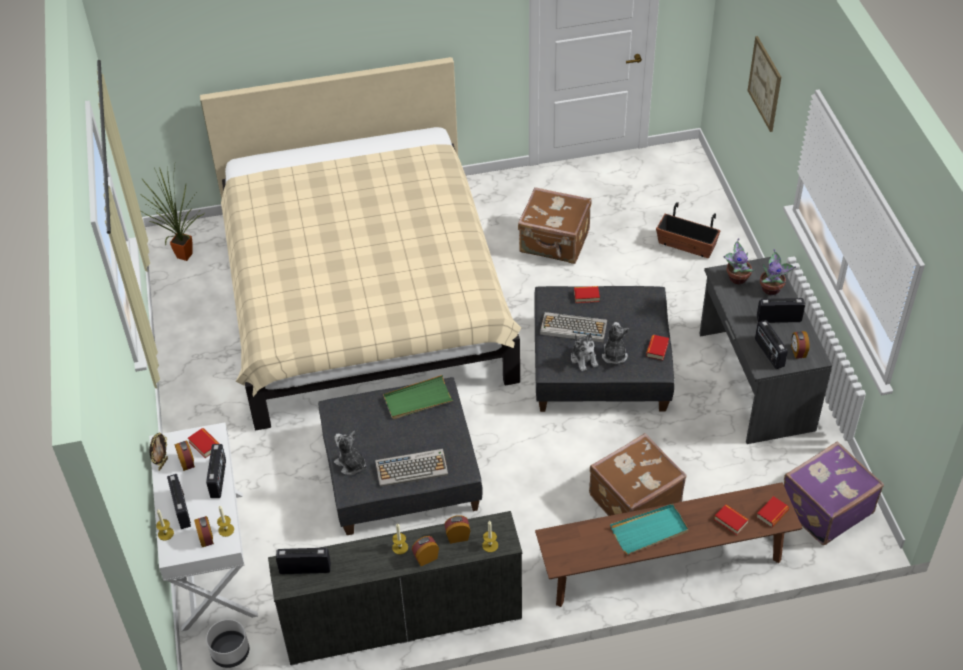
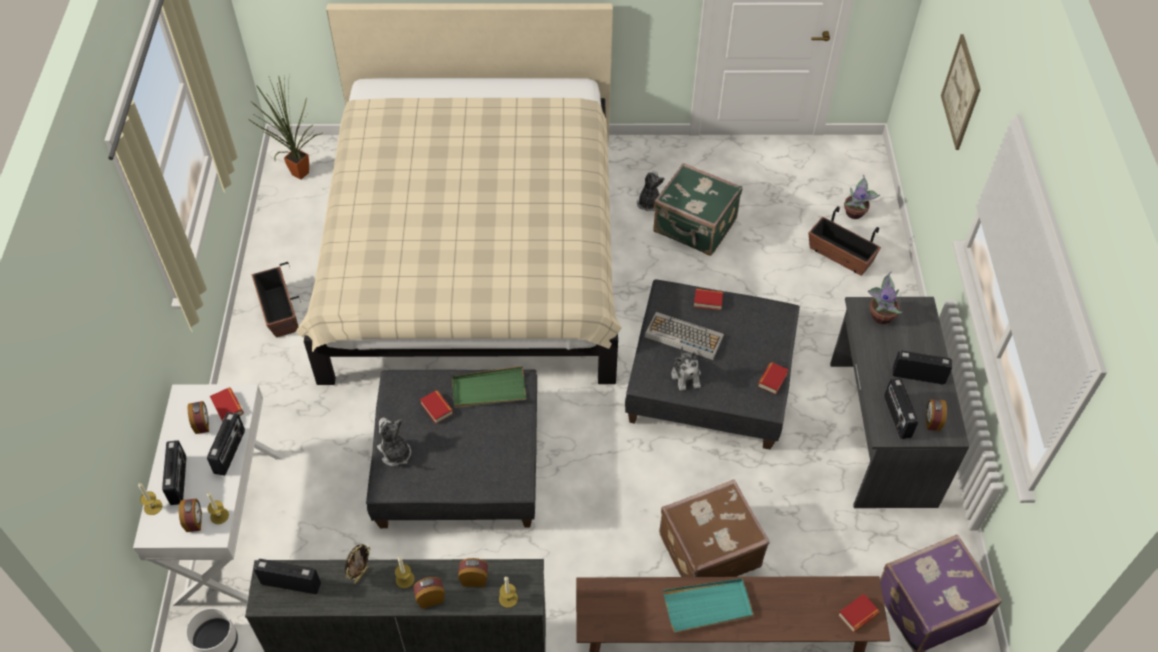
camera: 10 degrees right, 5 degrees up
picture frame [149,433,168,471] -> picture frame moved to [345,544,370,584]
keyboard [375,449,448,487] -> none
brown suitcase [518,187,592,264] -> green suitcase [653,163,742,256]
plush toy [602,322,629,364] -> plush toy moved to [637,171,665,211]
book [714,504,749,535] -> book moved to [420,390,453,424]
potted plant [760,249,796,295] -> potted plant moved to [844,175,880,219]
none -> planter [251,262,301,337]

